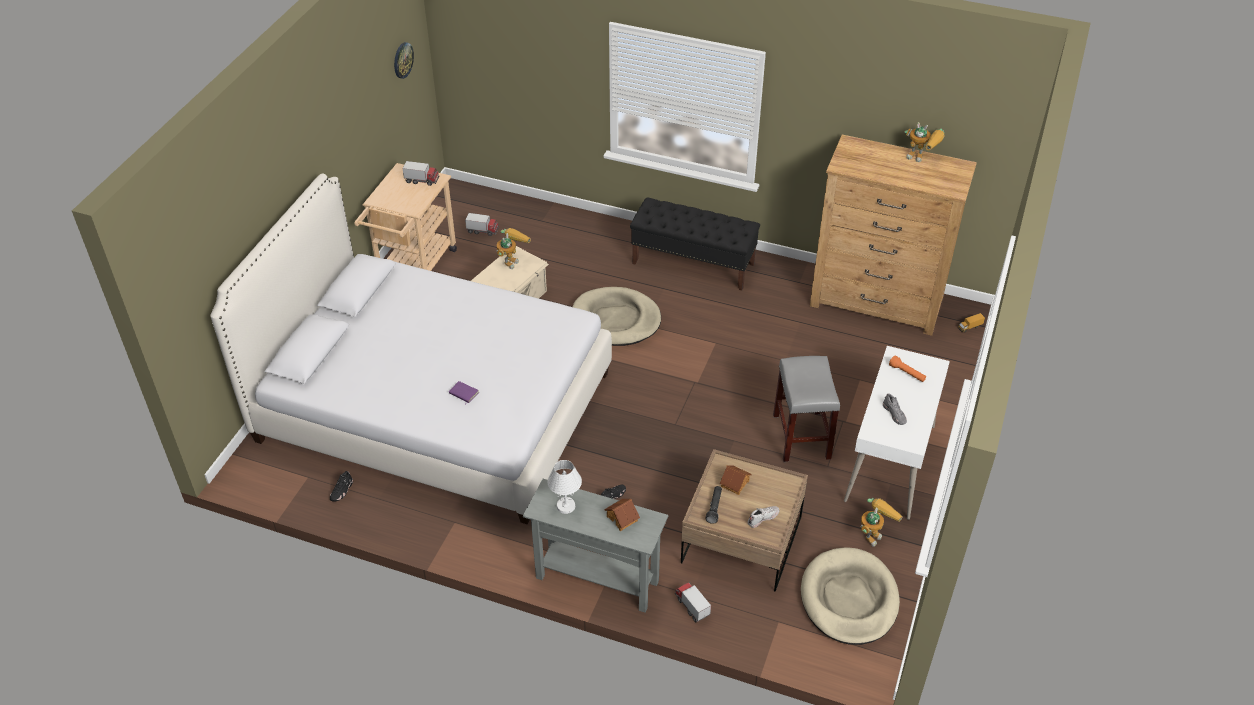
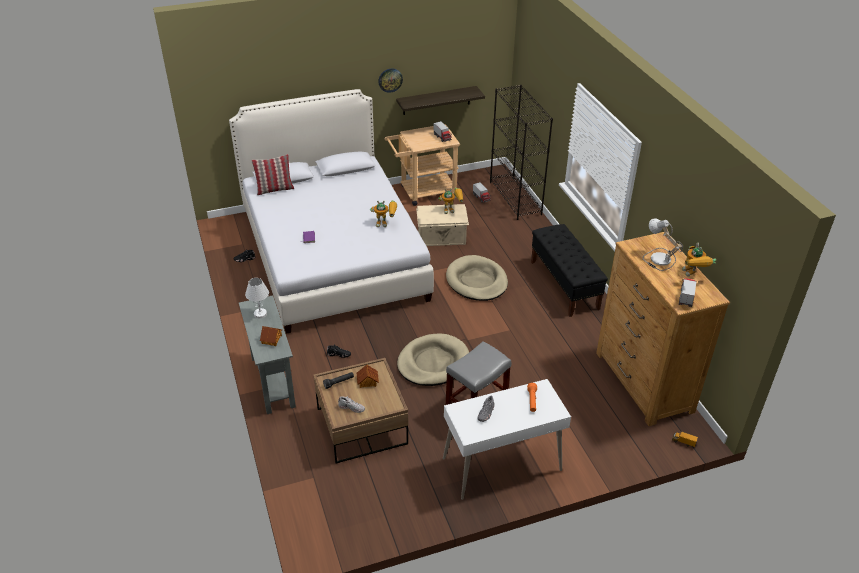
camera: 50 degrees right, 5 degrees down
wall clock [394,42,414,79] -> wall clock moved to [378,69,403,93]
toy truck [675,582,711,622] -> toy truck moved to [679,278,697,307]
beige dog bed [801,547,900,645] -> beige dog bed moved to [397,333,469,386]
toy robot [861,498,903,547] -> toy robot moved to [370,200,397,227]
none -> pillow [251,154,294,195]
none -> shelf [396,86,485,115]
none -> black bookcase [490,85,553,220]
none -> table lamp [643,218,683,271]

